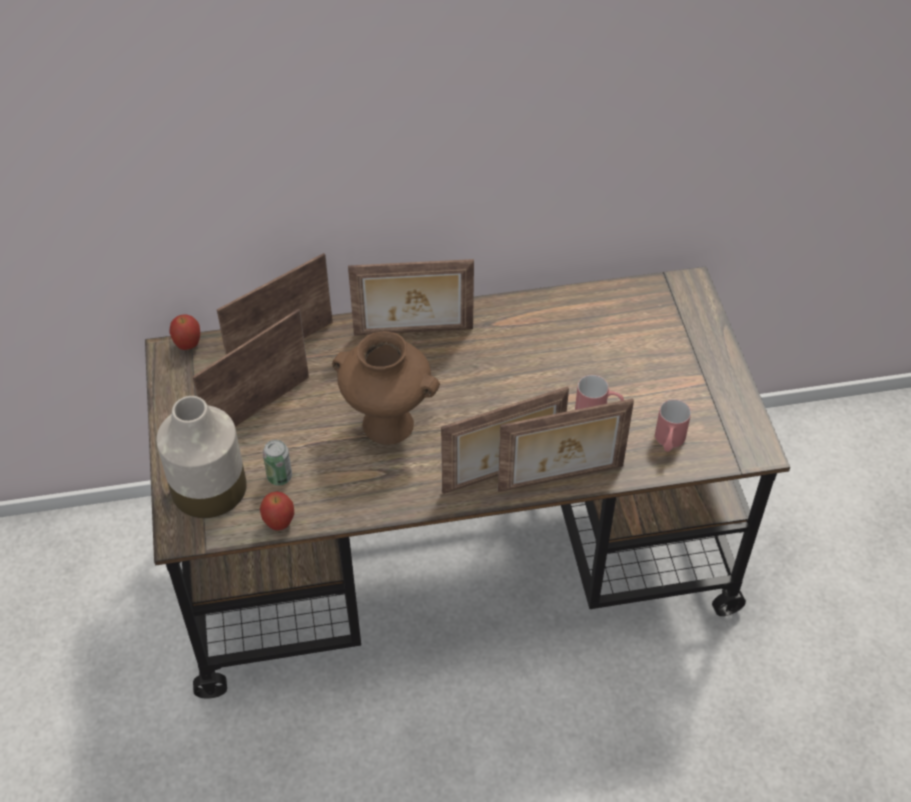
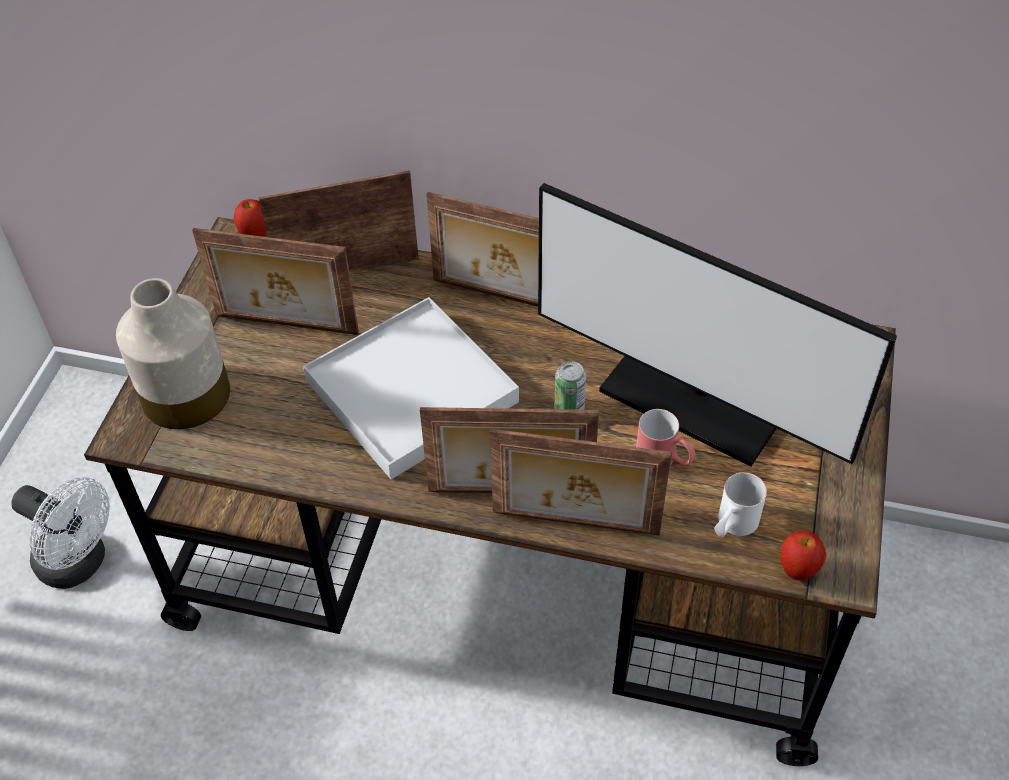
camera: 25 degrees right, 0 degrees up
picture frame [192,309,309,427] -> picture frame turned 150 degrees counterclockwise [192,228,359,335]
apple [260,491,294,531] -> apple moved to [780,530,826,580]
can [263,440,292,486] -> can moved to [555,361,586,410]
brown vase [332,331,440,445] -> white tray [303,297,519,479]
red mug [655,399,691,452] -> white mug [714,472,767,537]
none -> white fan [11,477,110,589]
none -> monitor [538,183,897,466]

